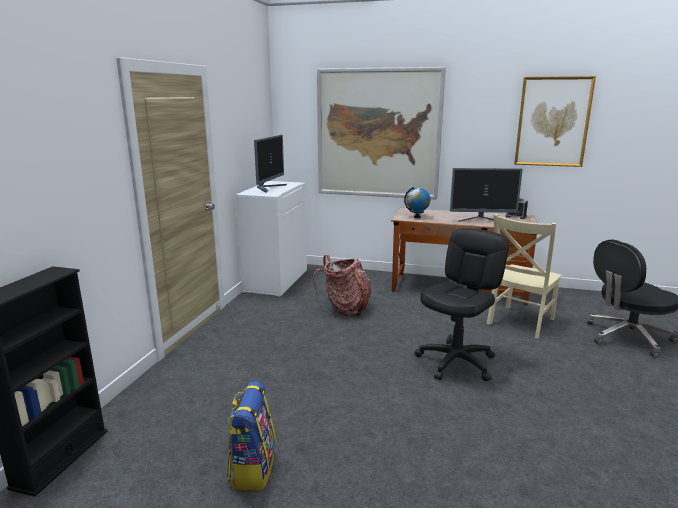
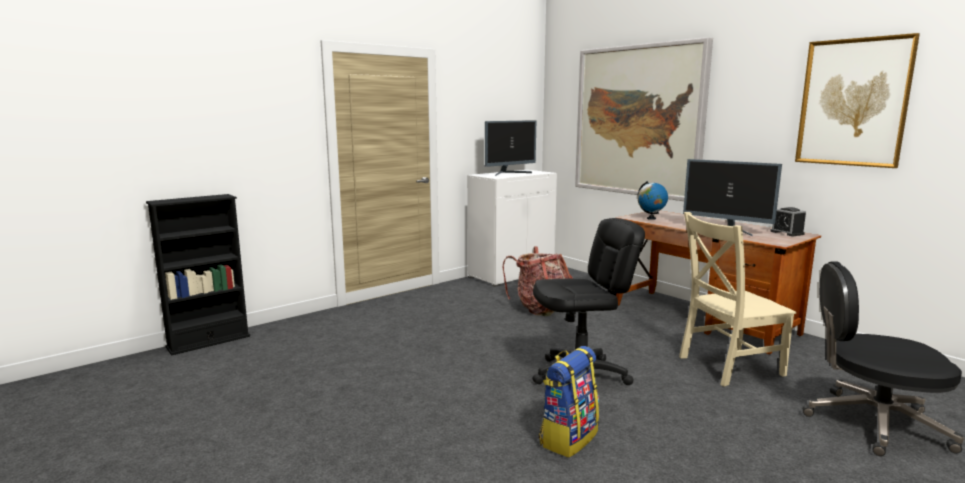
camera: 35 degrees right, 5 degrees down
backpack [227,381,276,490] -> backpack moved to [539,346,599,458]

